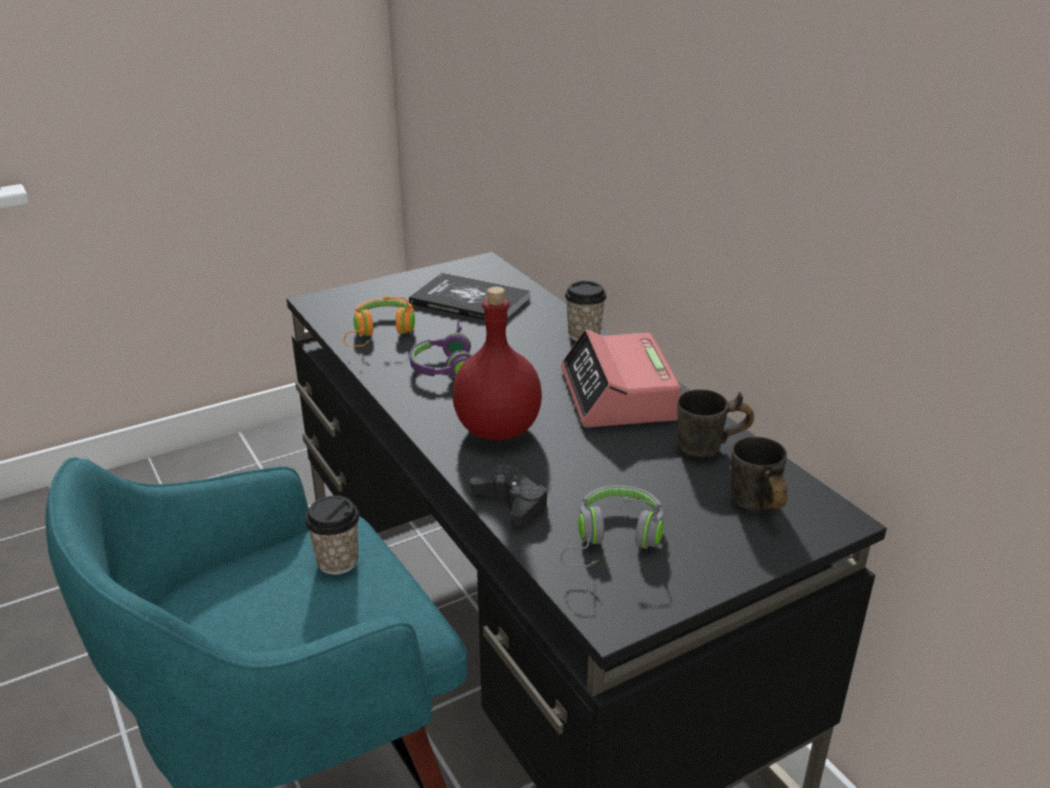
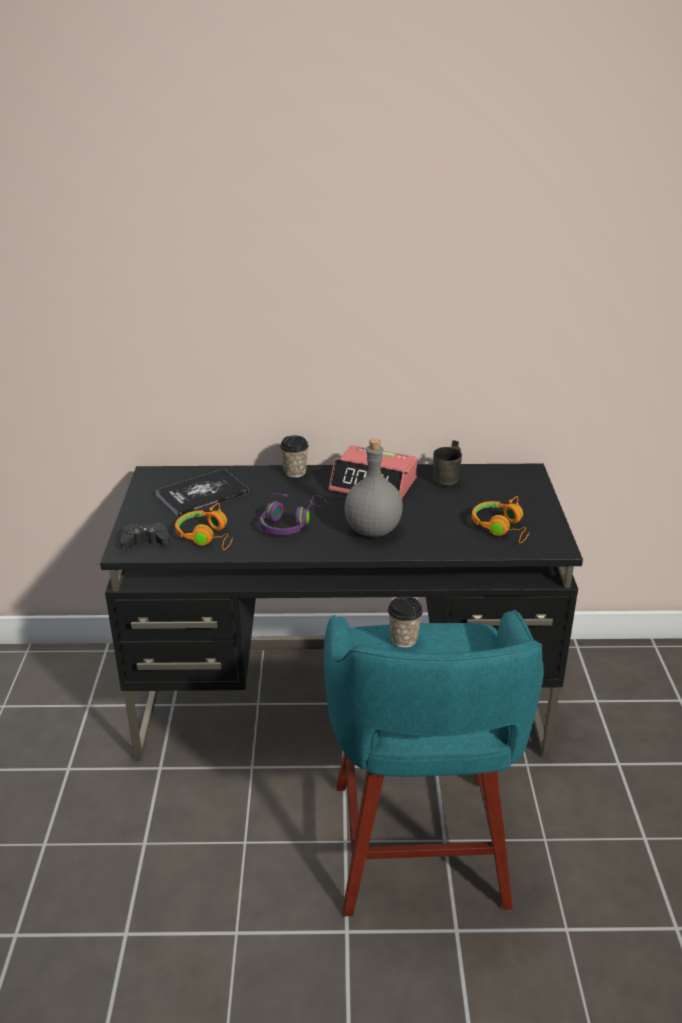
camera: 60 degrees left, 0 degrees up
red bottle [452,287,542,440] -> grey bottle [344,439,403,537]
black game controller [470,464,548,527] -> black game controller moved to [120,522,170,549]
grey headphones [560,485,663,567] -> orange headphones [472,496,530,543]
grey mug [731,437,788,510] -> none

